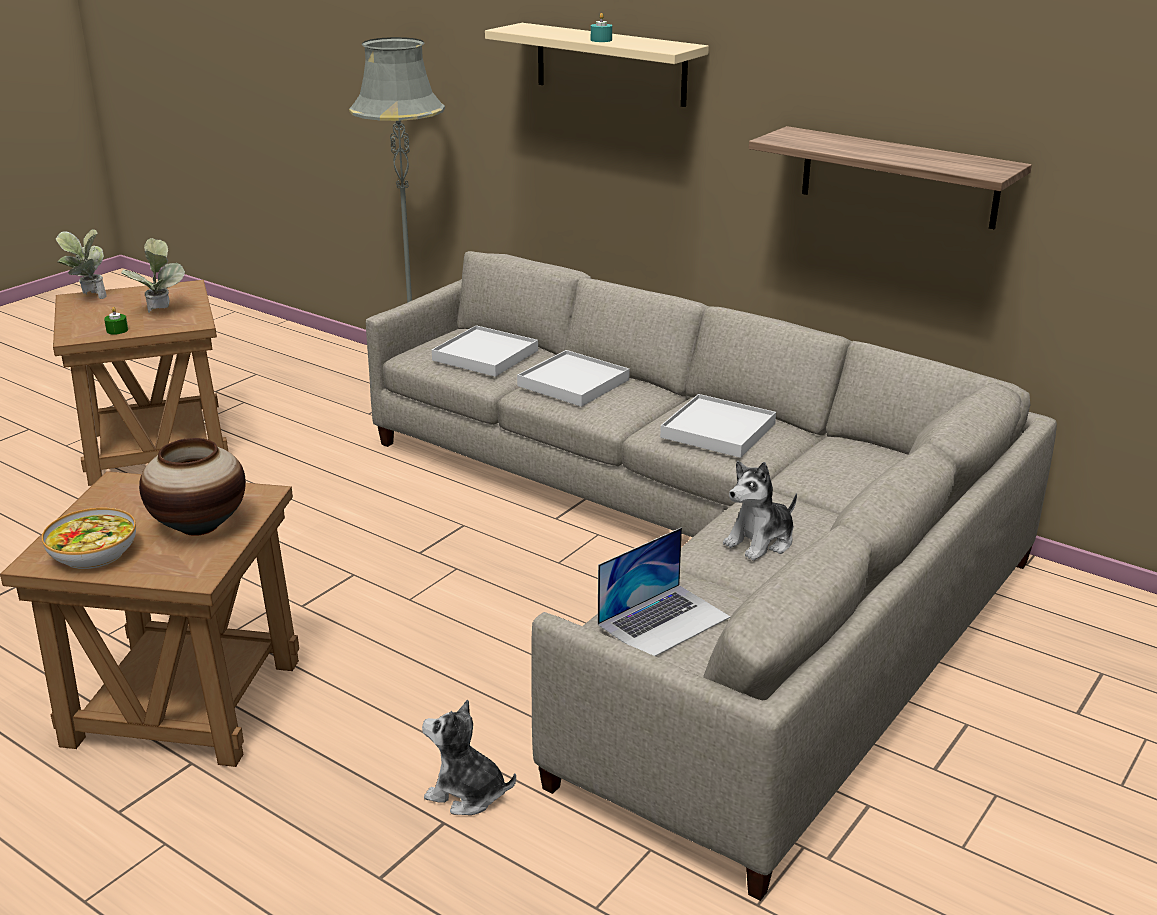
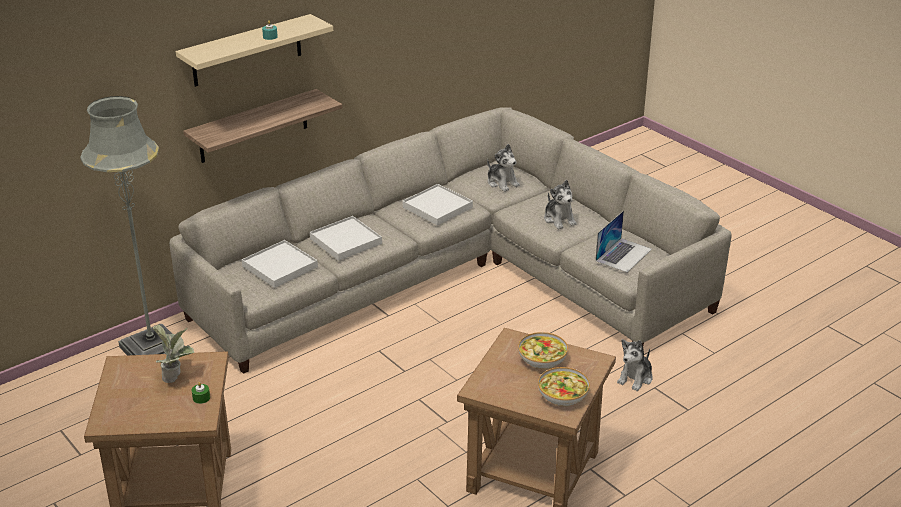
camera: 75 degrees left, 5 degrees up
potted plant [56,229,107,299] -> none
vase [139,438,246,536] -> bowl [518,332,568,369]
laptop [598,527,730,656] -> laptop turned 60 degrees clockwise [596,211,652,273]
shelf [749,126,1032,229] -> shelf moved to [183,89,342,163]
none -> plush toy [487,144,520,192]

